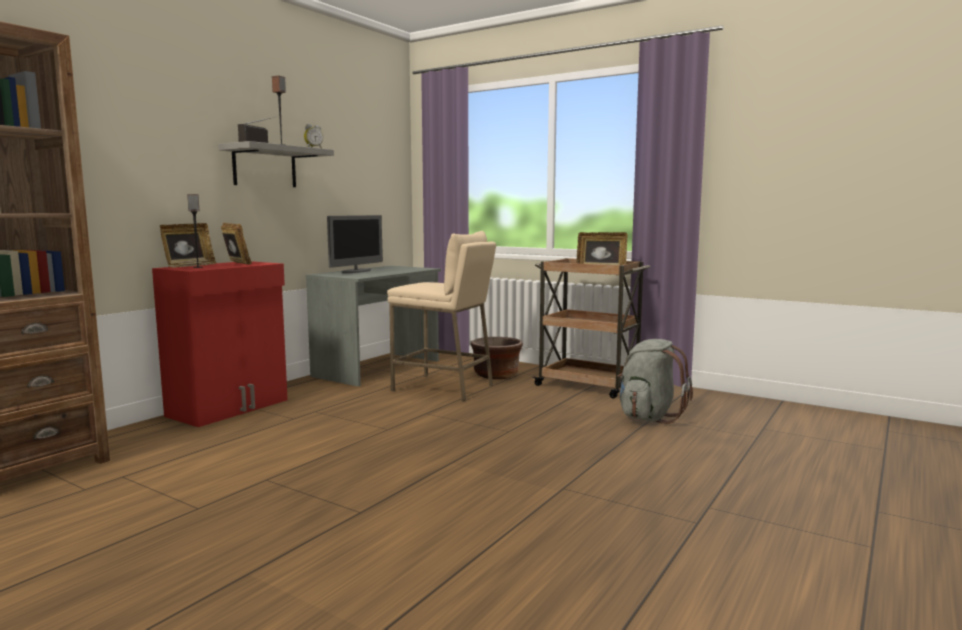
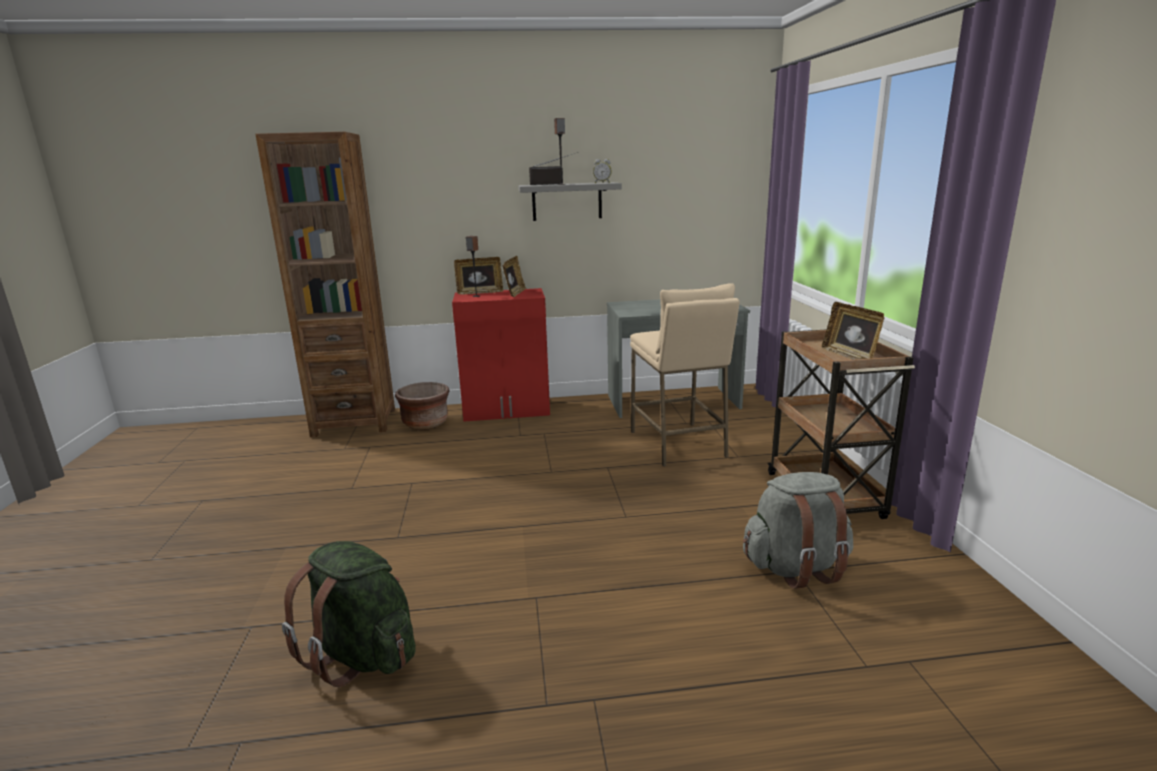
camera: 50 degrees right, 10 degrees up
monitor [327,215,383,273] -> none
brown planter [471,337,523,379] -> brown planter moved to [395,382,450,430]
none -> green backpack [282,541,416,687]

